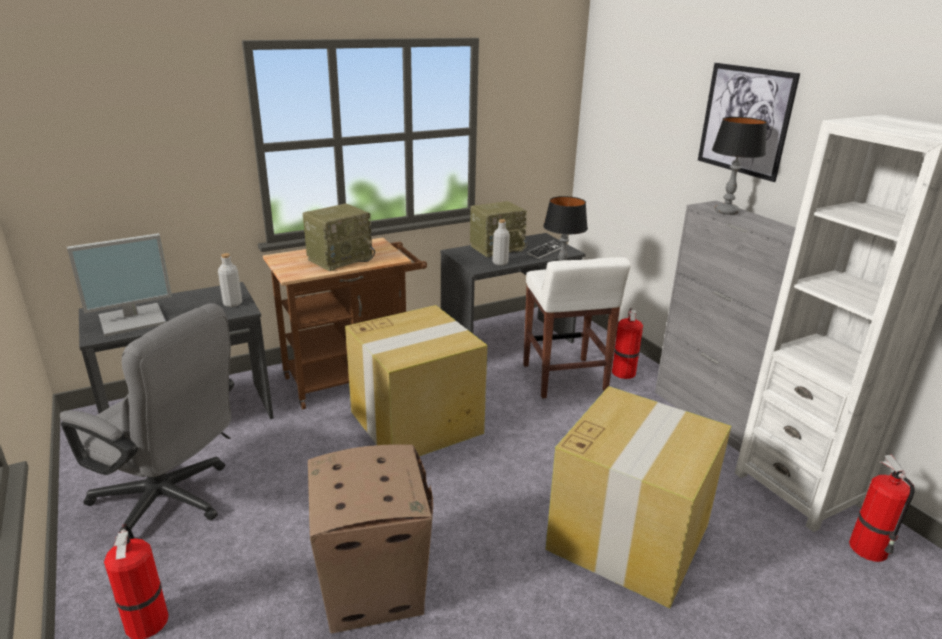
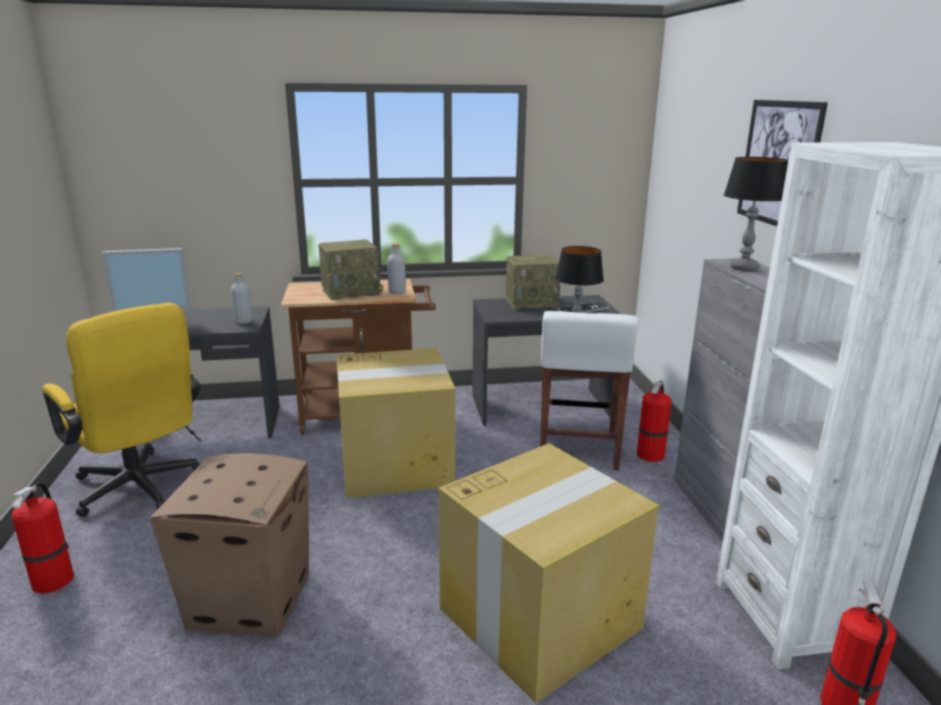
camera: 20 degrees right, 5 degrees down
grey office chair [60,303,234,539] -> yellow office chair [43,303,201,517]
grey bottle [492,219,510,266] -> grey bottle moved to [387,244,406,294]

